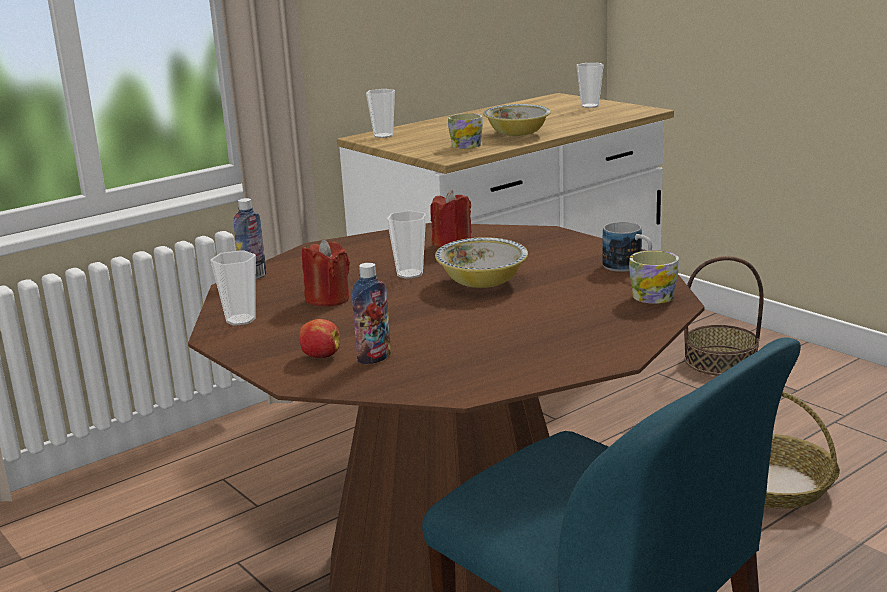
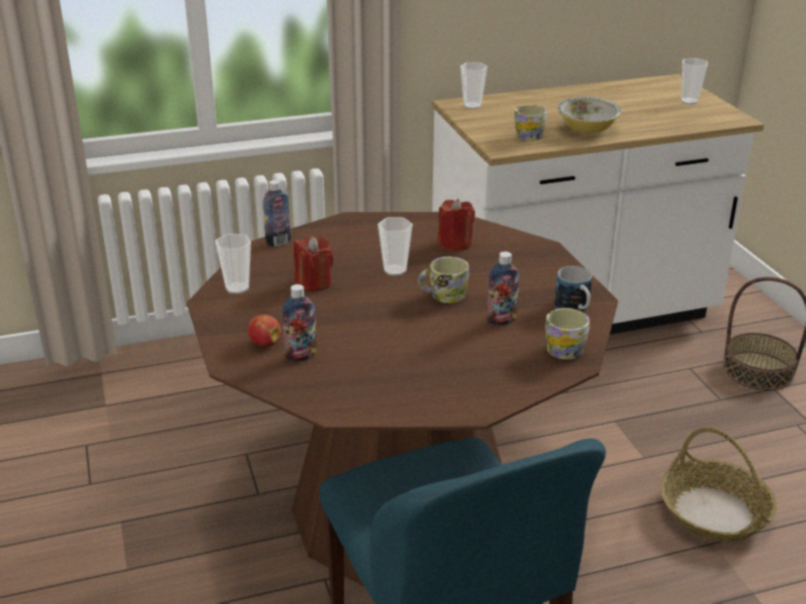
camera: 20 degrees right, 10 degrees up
bowl [435,237,528,288] -> mug [418,257,469,303]
none -> bottle [486,252,520,325]

